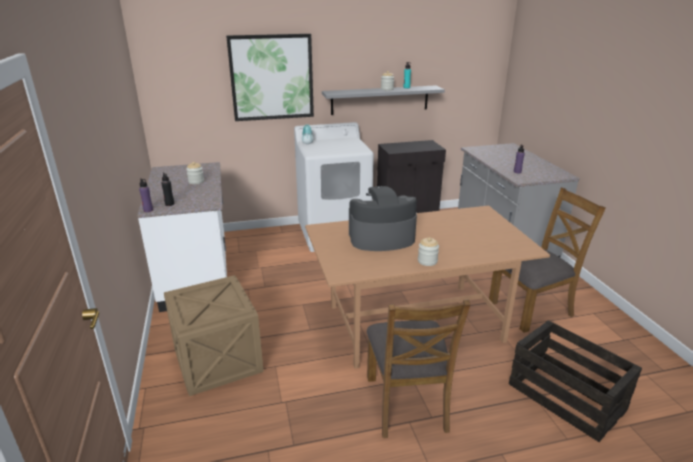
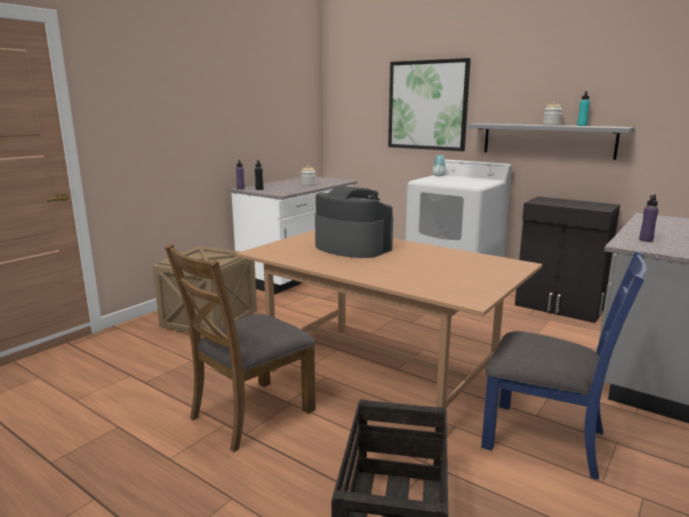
camera: 50 degrees right, 10 degrees down
jar [418,237,439,266] -> none
brown chair [489,187,606,333] -> blue chair [481,251,647,480]

